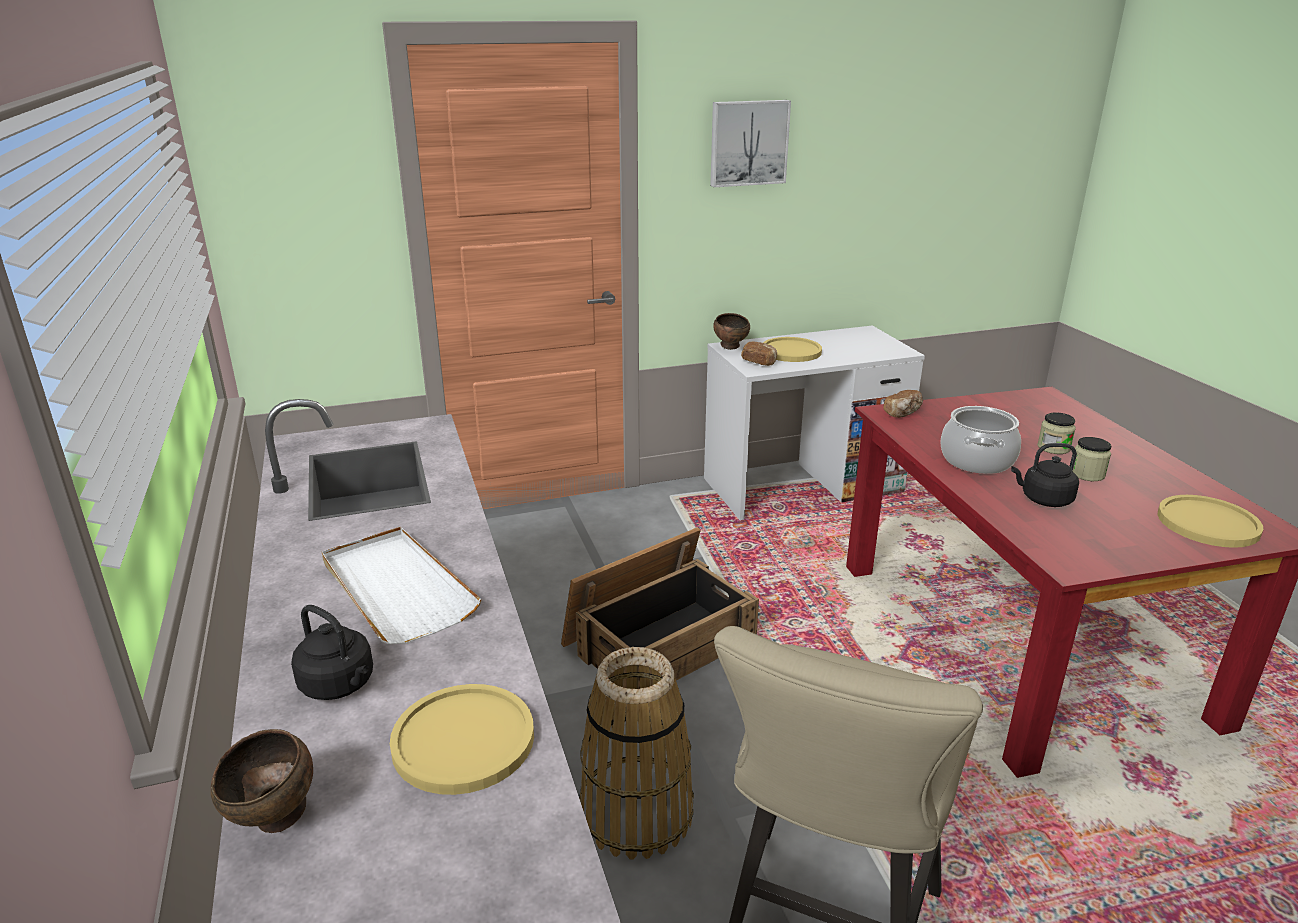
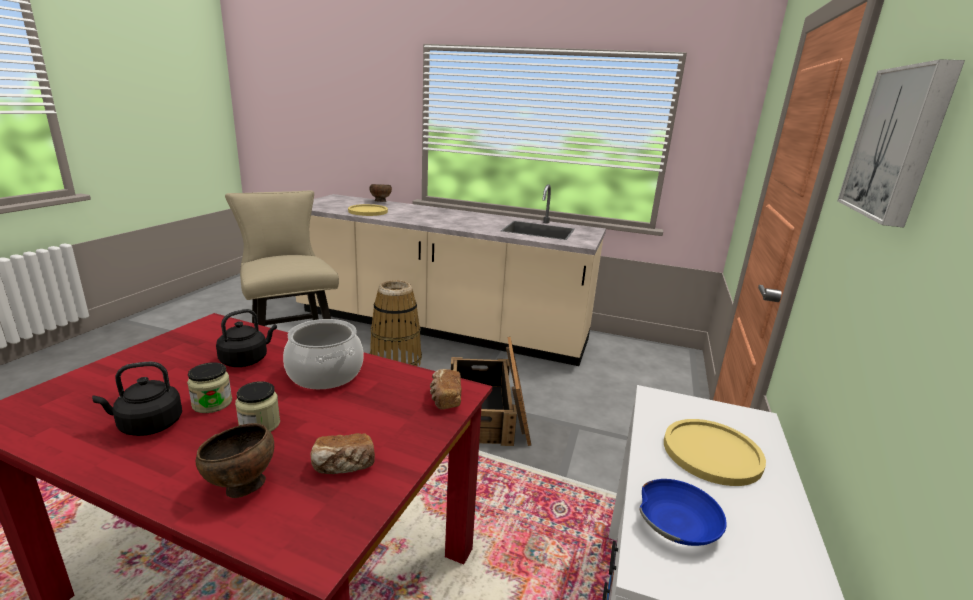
camera: 125 degrees right, 5 degrees down
black kettle [291,605,373,700] -> black kettle moved to [92,362,182,436]
white tray [322,527,481,644] -> none
brown bowl [713,313,750,350] -> brown bowl moved to [196,423,274,498]
bread [741,342,777,366] -> bread moved to [311,433,375,474]
yellow plate [1157,495,1263,548] -> none
none -> blue bowl [640,479,727,546]

